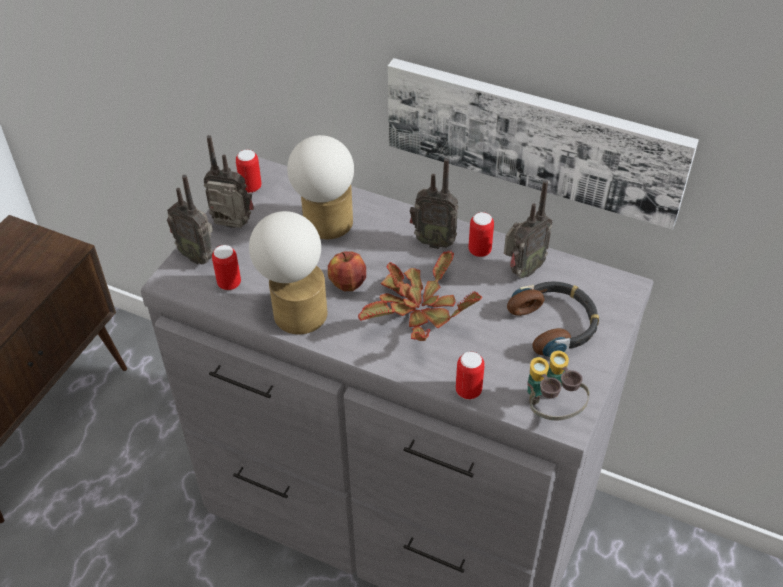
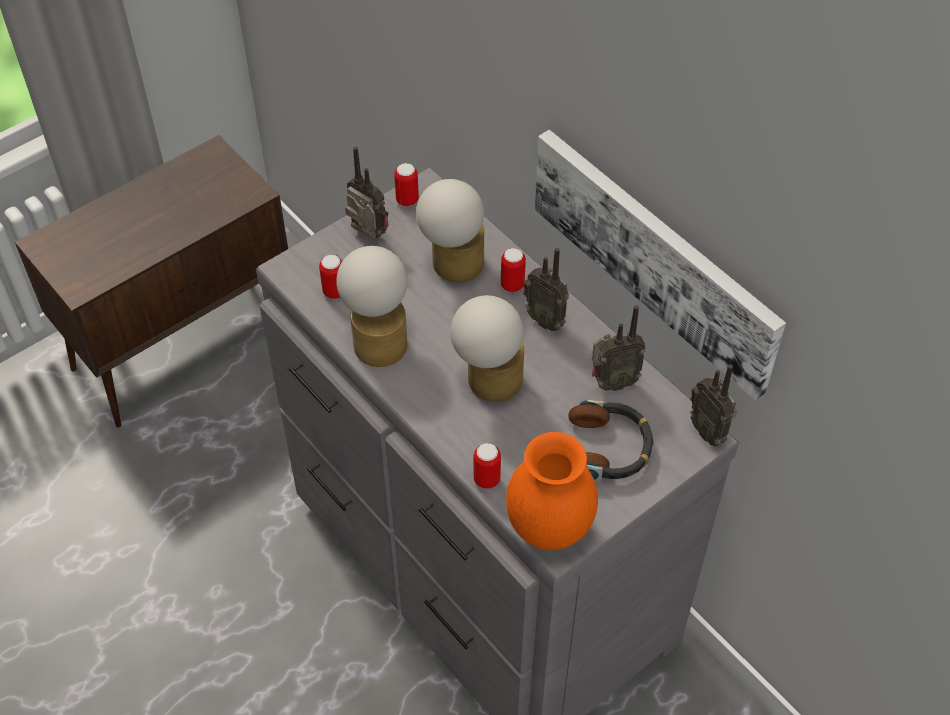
camera: 25 degrees right, 5 degrees up
radio [167,175,213,264] -> radio moved to [690,364,737,446]
apple [328,252,366,291] -> none
potted plant [358,251,482,341] -> table lamp [450,295,524,402]
can [468,212,494,257] -> can moved to [501,248,526,292]
binoculars [527,350,590,420] -> orange vase [506,432,598,550]

